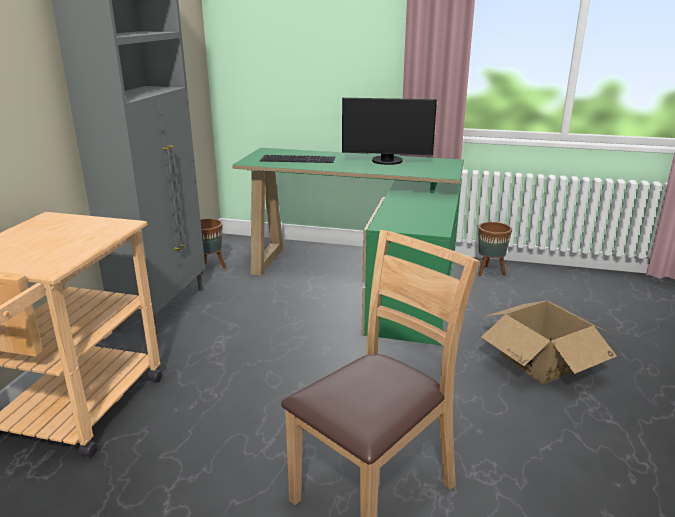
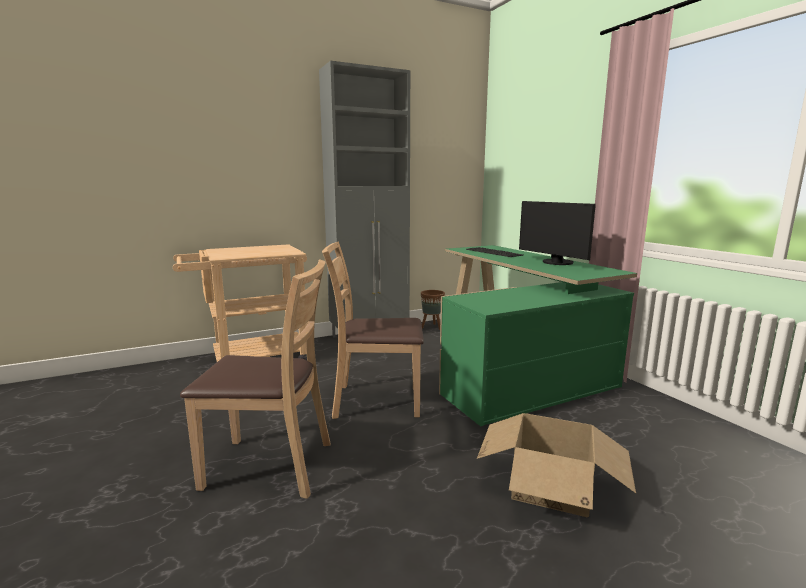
camera: 50 degrees right, 10 degrees down
brown planter [478,222,512,276] -> none
none -> brown chair [322,241,424,419]

